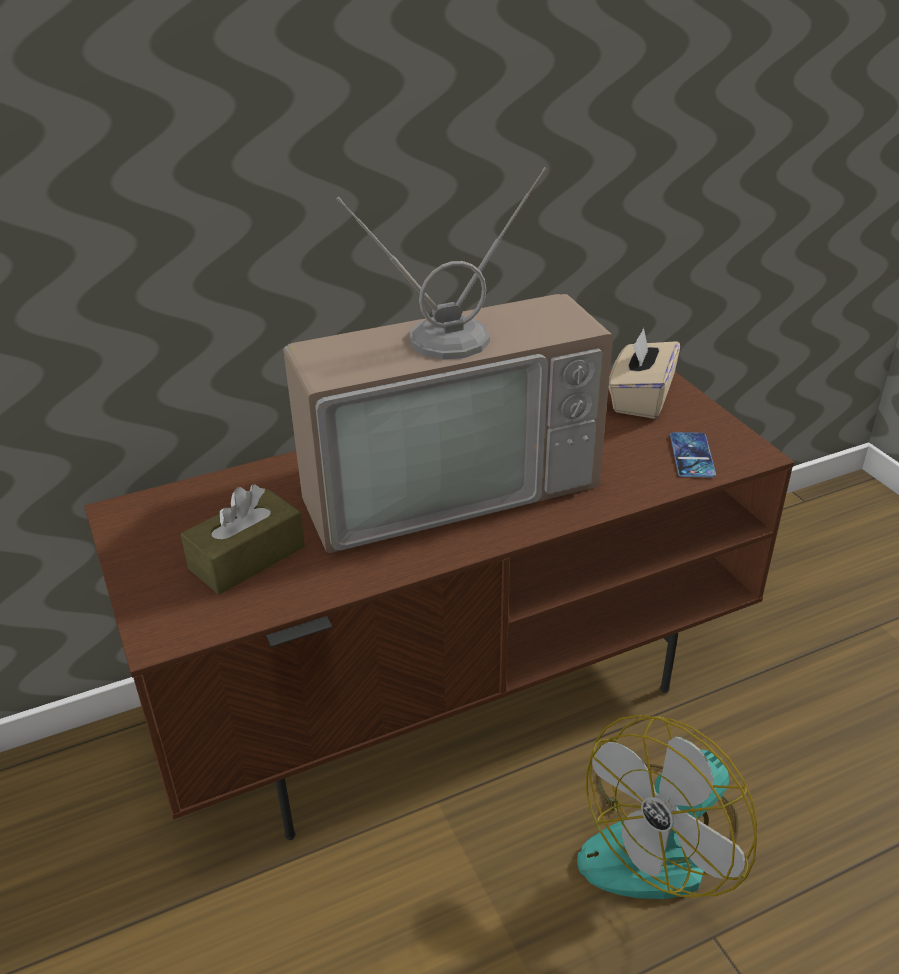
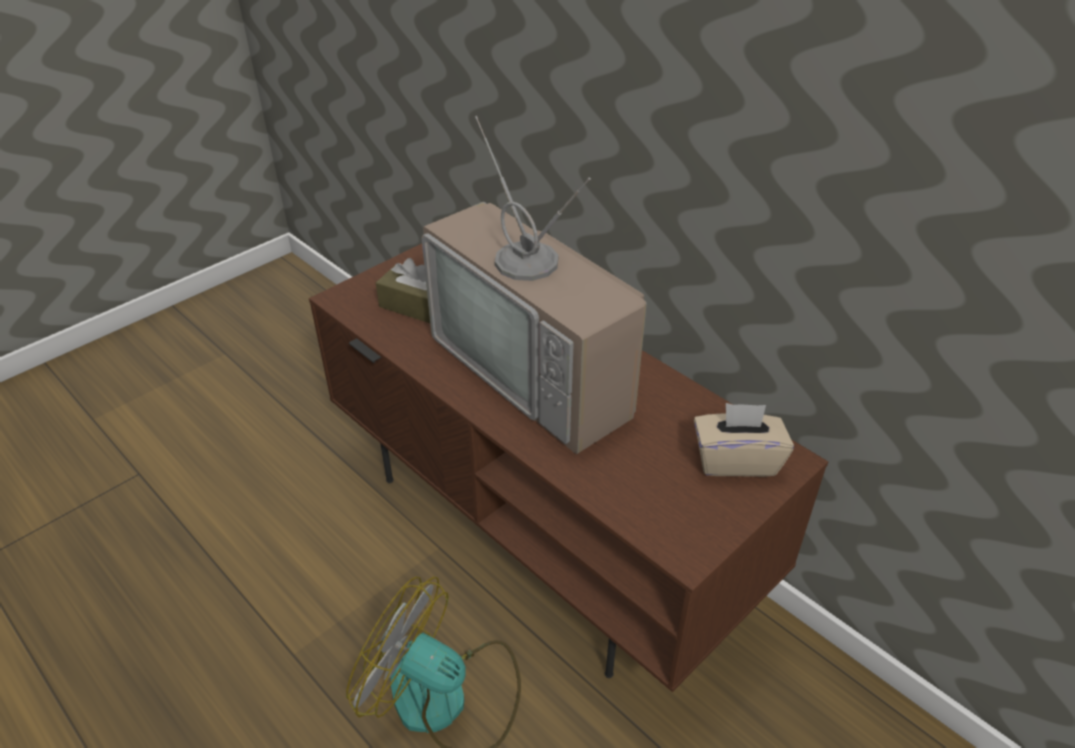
camera: 70 degrees right, 5 degrees up
phone [670,432,716,478] -> none

